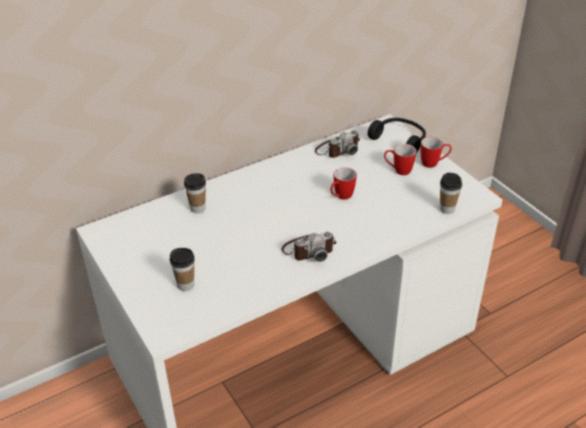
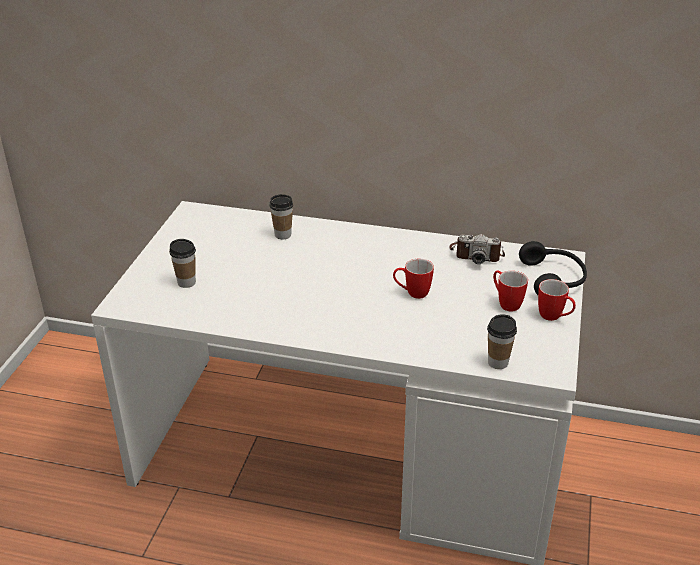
camera: 45 degrees right, 5 degrees down
camera [282,232,336,262] -> none

